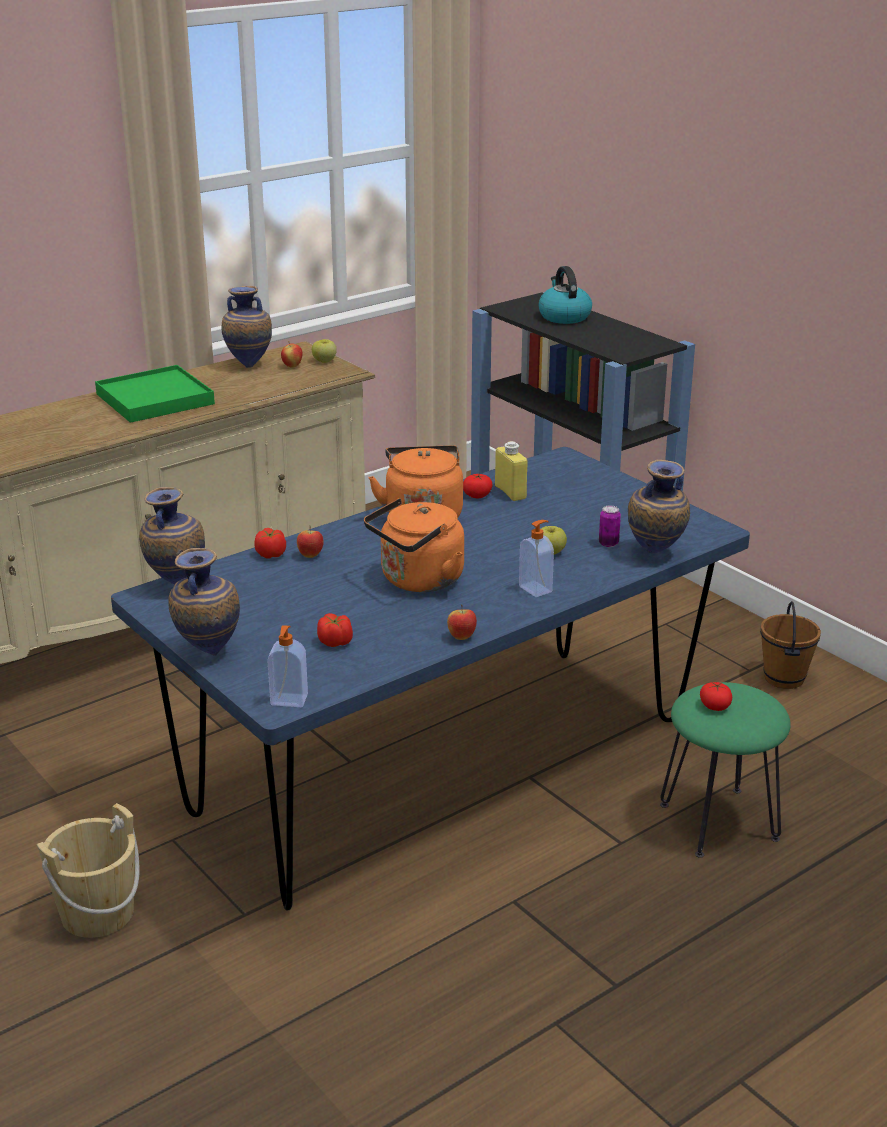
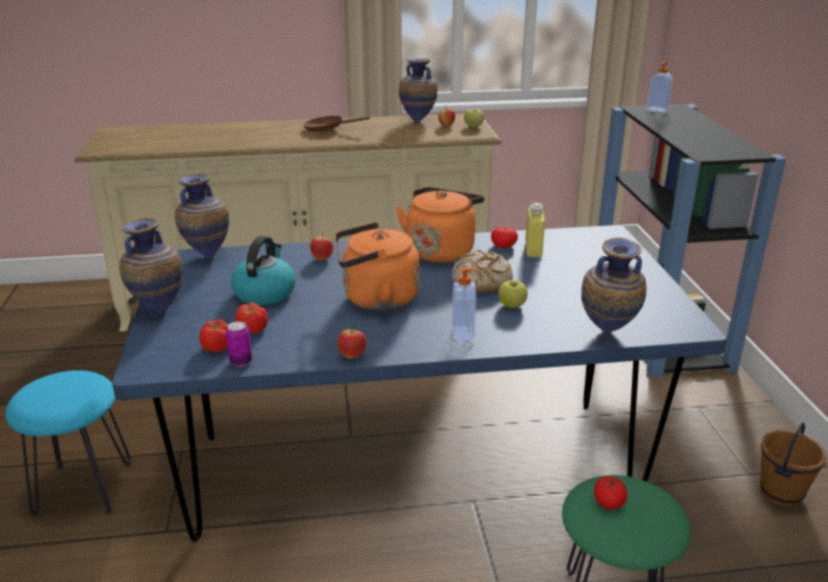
camera: 30 degrees right, 0 degrees up
beige bucket [37,803,139,938] -> turquoise stool [5,370,132,517]
green tray [95,365,215,423] -> brown frying pan [303,116,370,132]
tomato [255,528,286,559] -> tomato moved to [199,319,228,352]
soap dispenser [267,625,308,707] -> soap dispenser moved to [647,62,673,112]
kettle [538,266,592,324] -> kettle moved to [231,236,296,305]
can [599,506,621,547] -> can moved to [226,321,252,367]
none -> bread [451,250,513,293]

